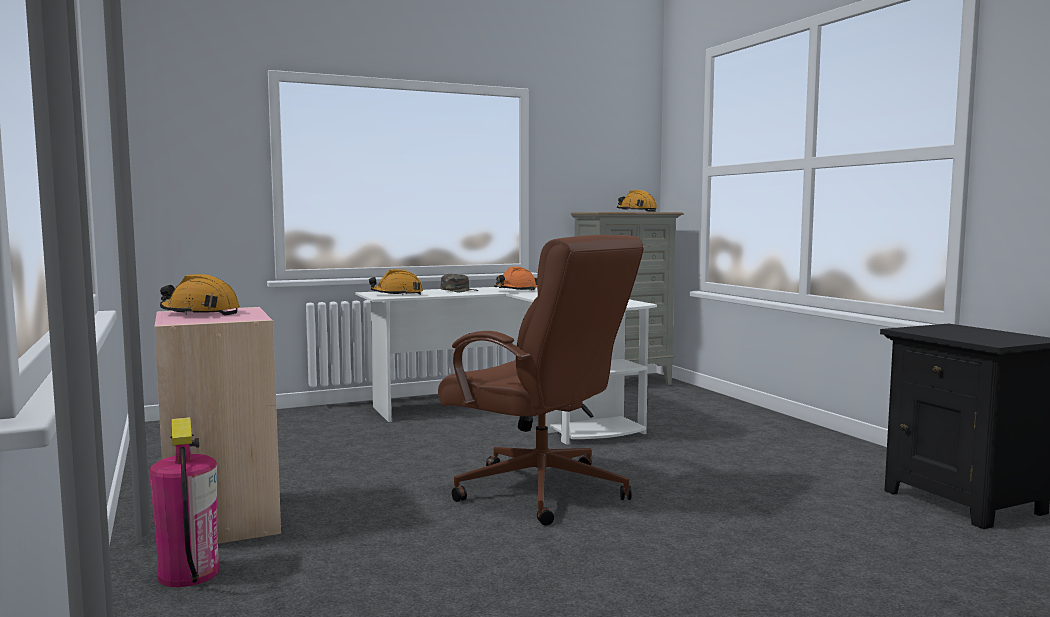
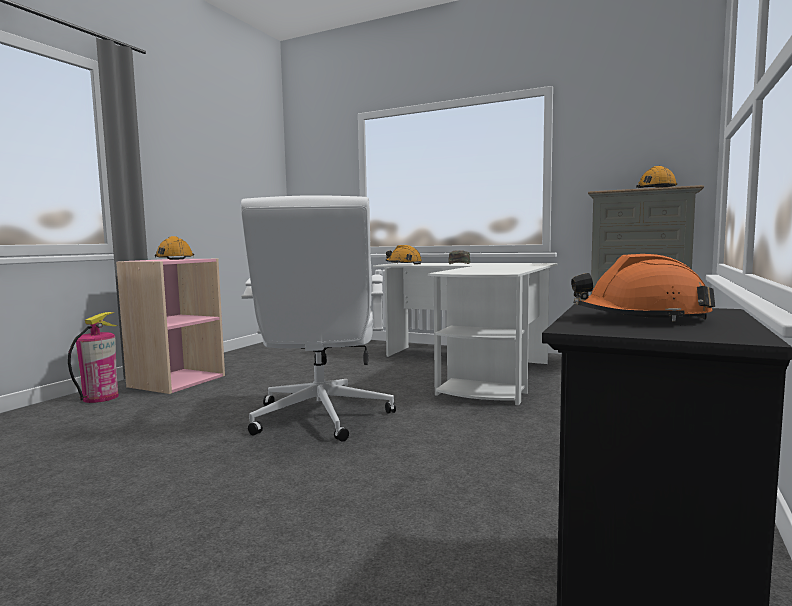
camera: 50 degrees right, 0 degrees up
brown office chair [438,235,644,525] -> white office chair [241,195,396,442]
orange hard hat [494,267,537,290] -> orange hard hat moved to [571,254,715,321]

